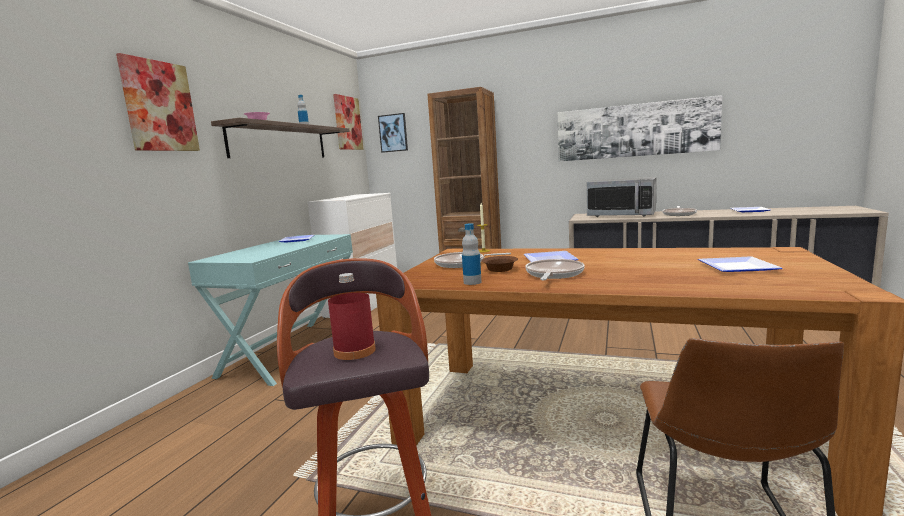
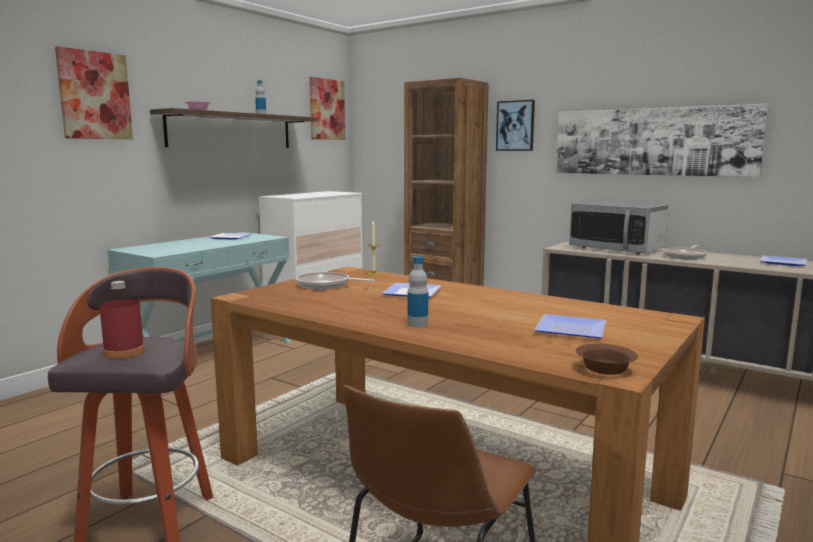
camera: 15 degrees right, 0 degrees up
picture [378,113,408,153] -> picture moved to [496,100,535,151]
bottle [462,223,481,285] -> bottle moved to [408,256,428,328]
brown bowl [481,256,518,272] -> brown bowl moved to [576,344,638,375]
frying pan [525,259,585,280] -> none

